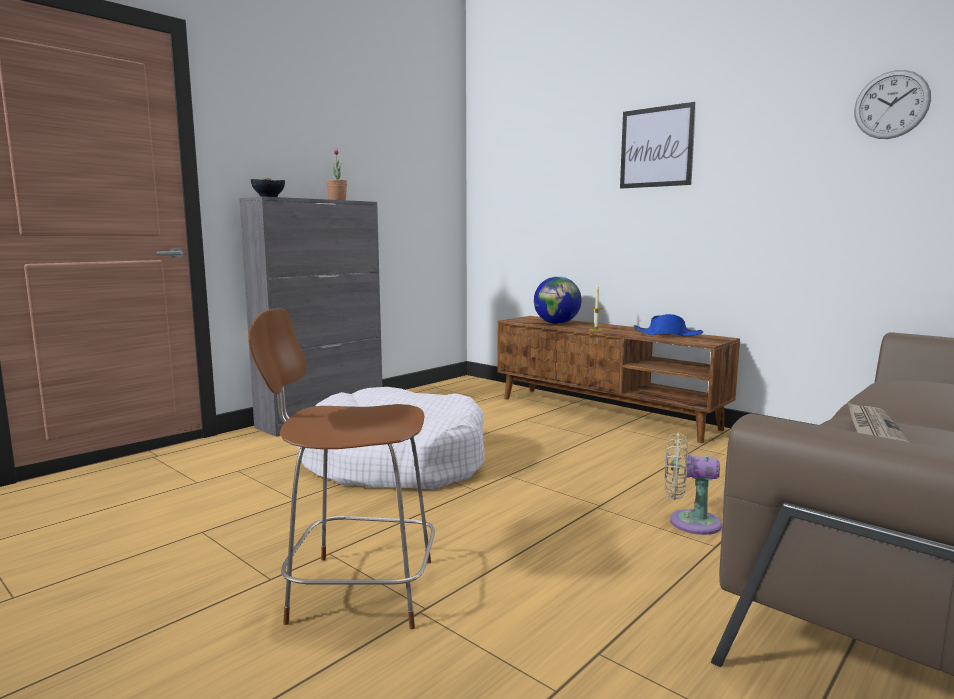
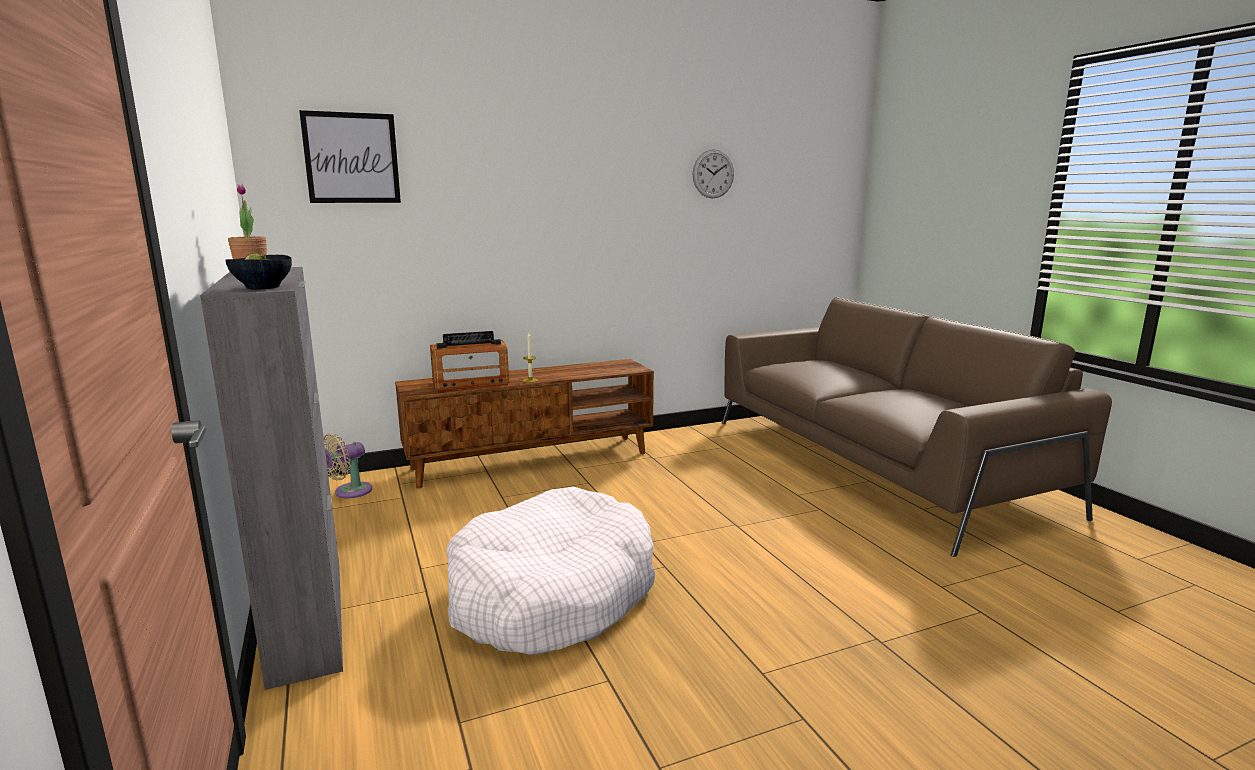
camera: 65 degrees left, 5 degrees up
brown stool [248,308,435,629] -> none
globe [534,276,582,324] -> radio [430,331,509,391]
picture [620,102,696,189] -> picture moved to [299,110,401,203]
blue hat [633,314,703,336] -> none
beige fan [665,432,722,535] -> beige fan moved to [323,433,372,498]
newspaper [848,402,910,442] -> none

